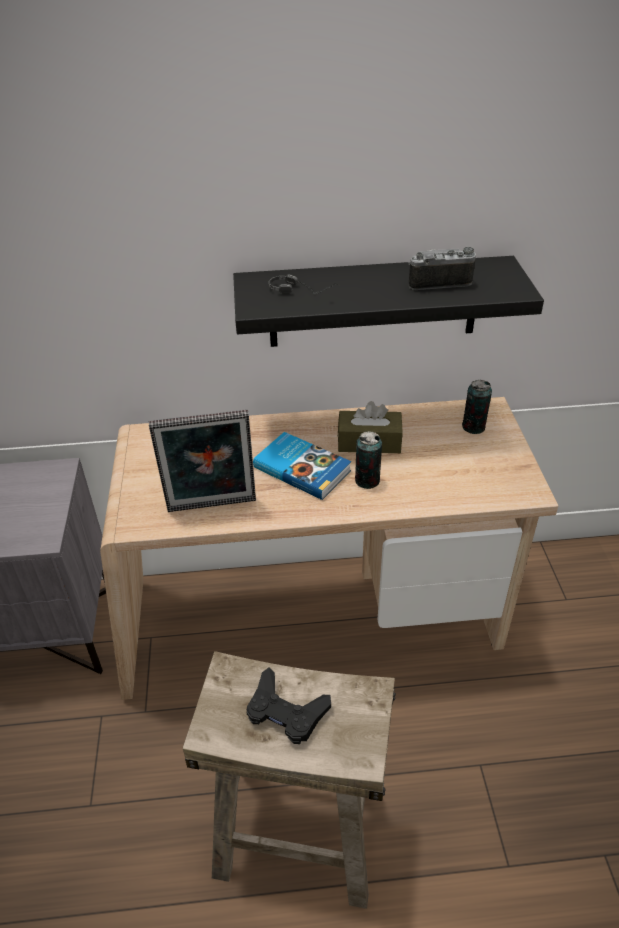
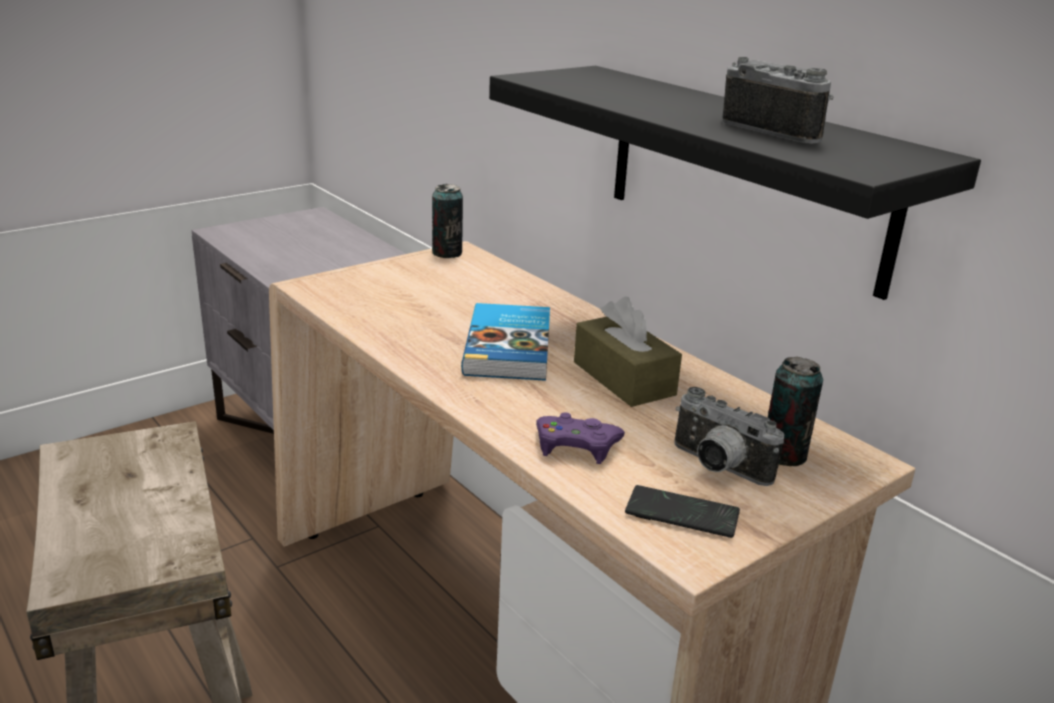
camera: 55 degrees right, 15 degrees down
picture frame [149,410,256,512] -> none
black game controller [246,668,331,744] -> none
headphones [269,274,339,295] -> none
can [355,431,382,489] -> can moved to [432,184,463,258]
none -> purple game controller [536,412,625,464]
none -> phone [625,485,740,538]
none -> camera [675,387,785,486]

